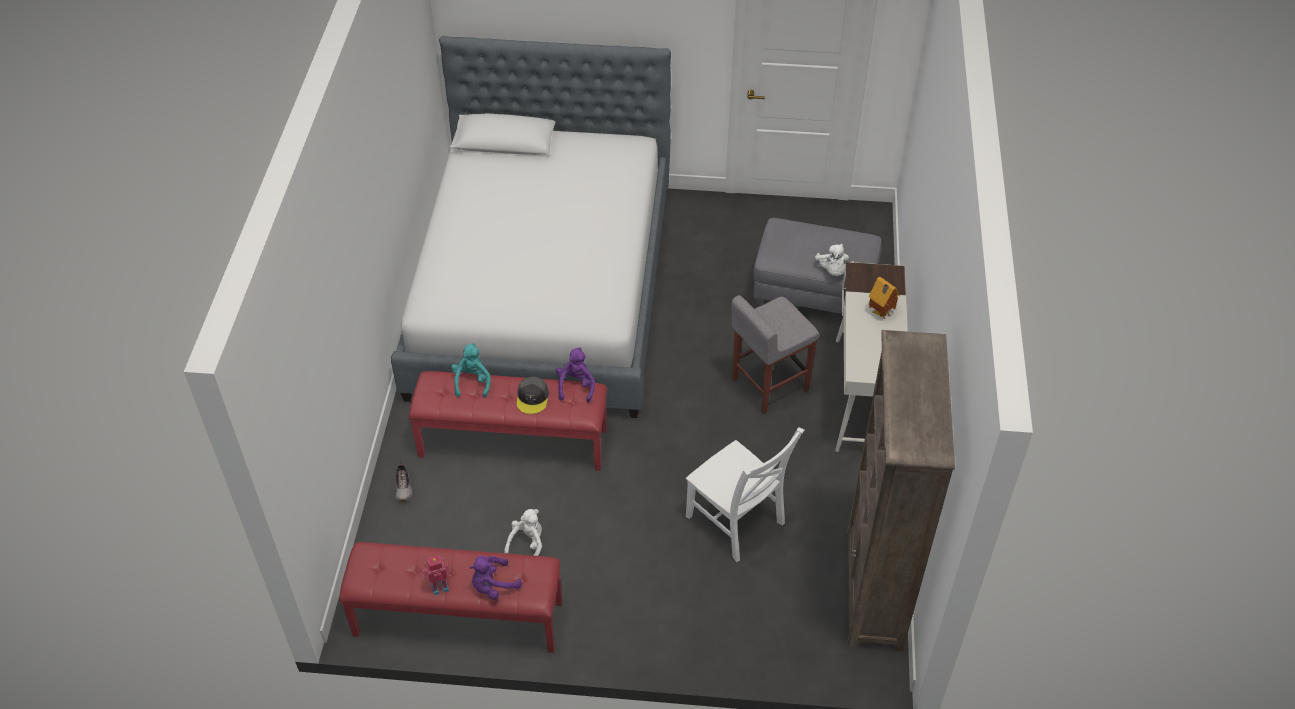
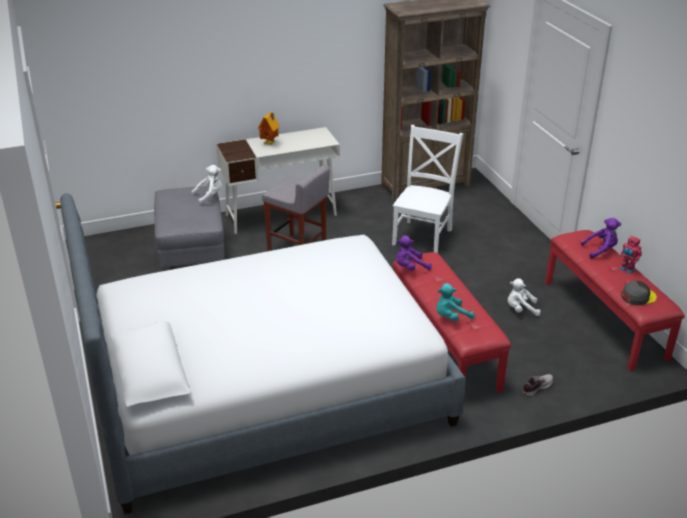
camera: 115 degrees left, 15 degrees down
purple plush toy [469,556,522,600] -> purple plush toy turned 45 degrees counterclockwise [581,218,621,259]
grey cap [517,377,549,414] -> grey cap moved to [621,281,657,306]

